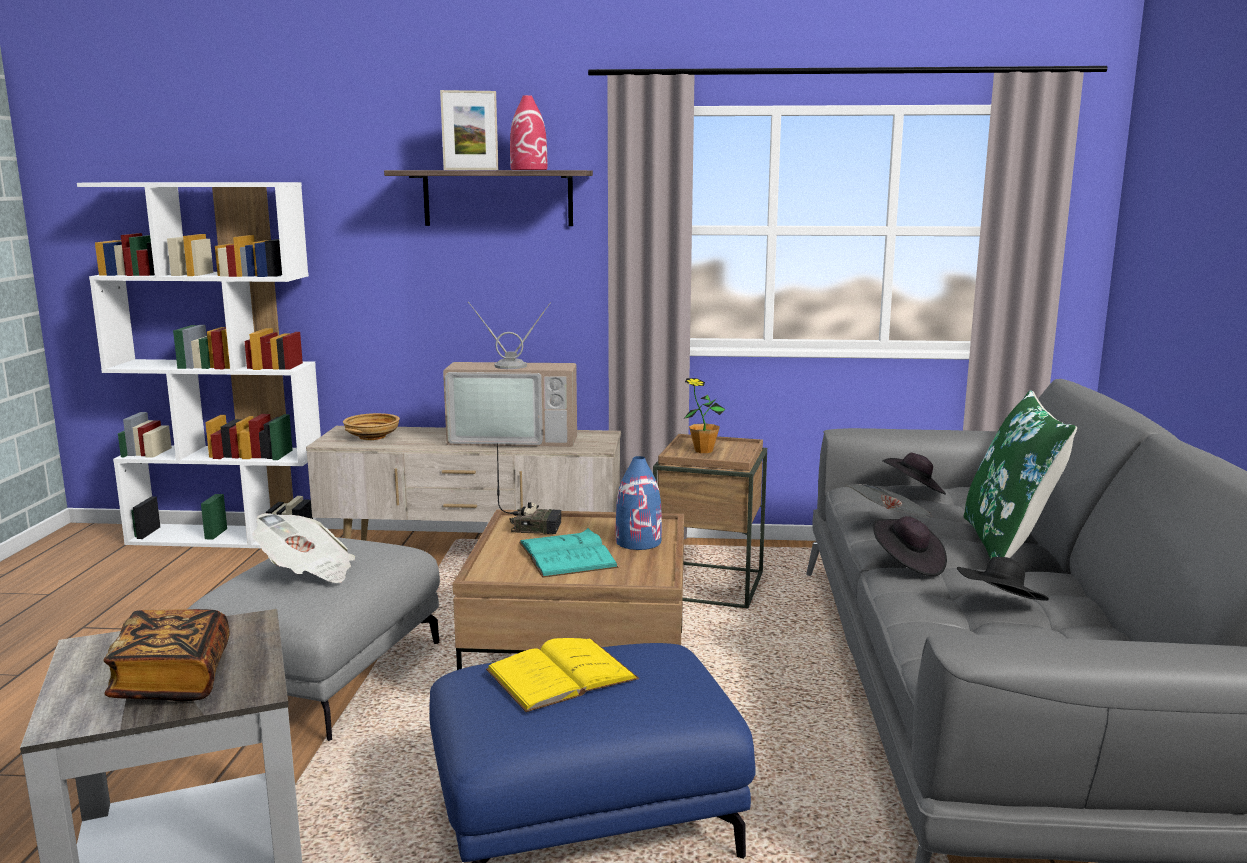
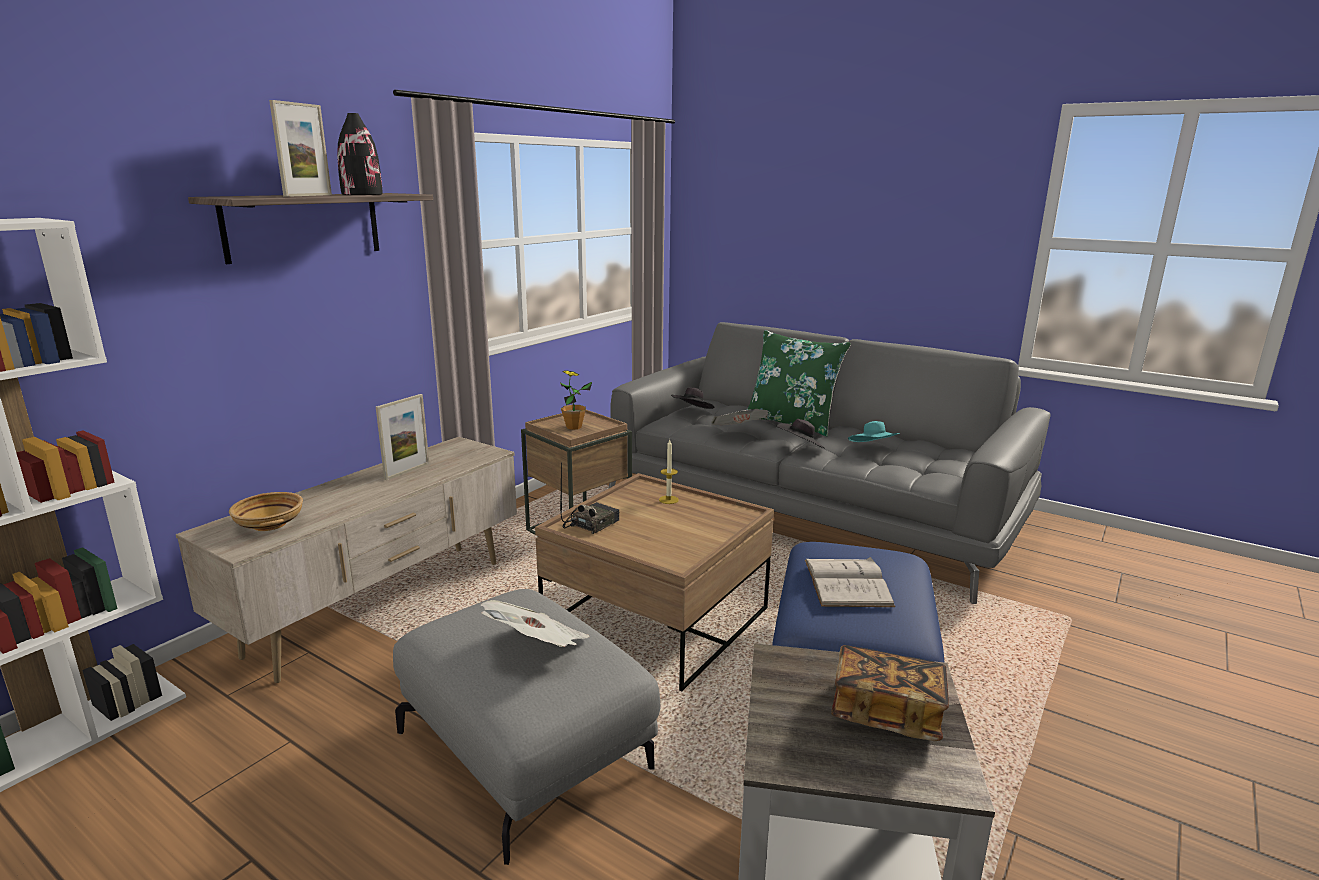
camera: 60 degrees left, 5 degrees up
television [443,302,577,447] -> picture frame [376,394,429,480]
yellow book [486,638,639,712] -> white book [805,557,895,607]
red vase [510,95,547,170] -> black vase [337,113,383,195]
turquoise book [519,528,619,578] -> none
blue vase [616,456,662,550] -> candle [659,440,679,504]
black hat [957,557,1049,601] -> turquoise hat [848,421,899,442]

